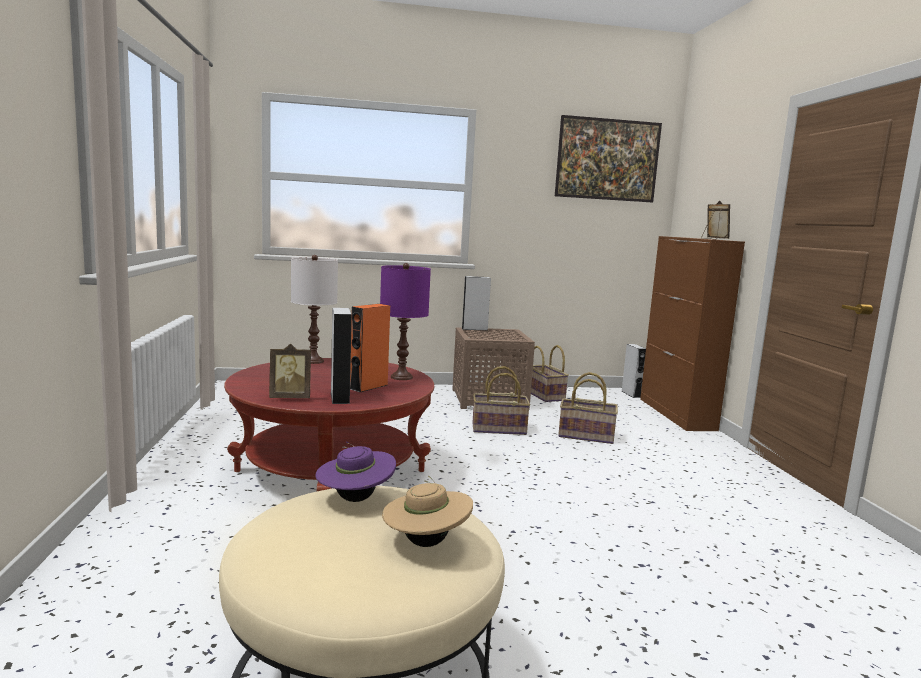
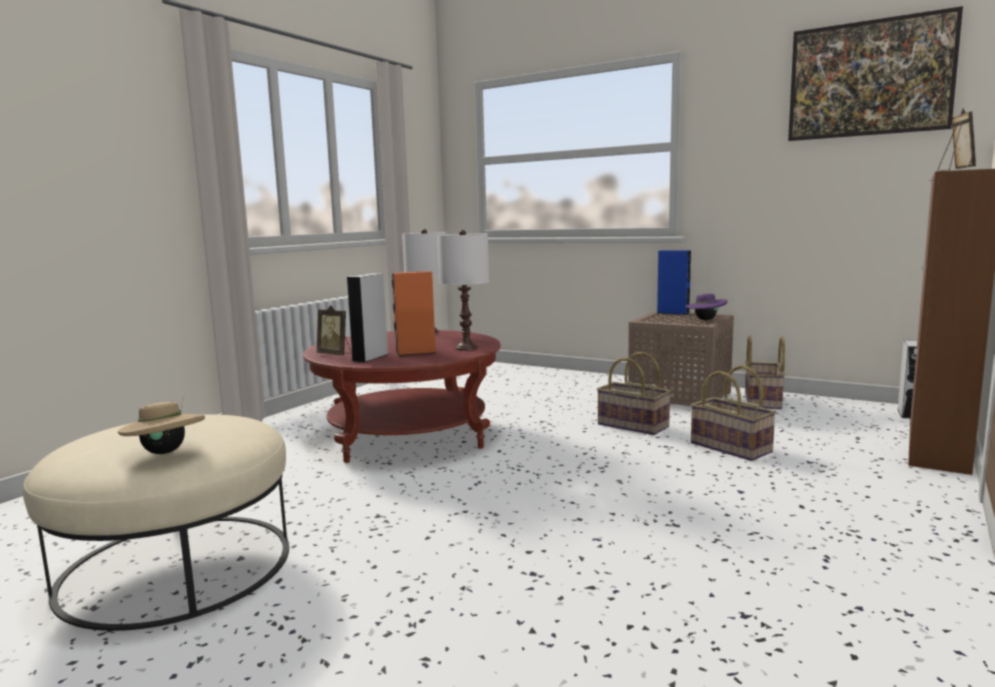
camera: 40 degrees right, 0 degrees up
purple hat [315,441,396,502] -> purple hat moved to [685,292,727,320]
purple table lamp [380,263,431,380] -> white table lamp [437,230,489,351]
grey speaker [462,276,491,331] -> blue speaker [657,250,691,315]

